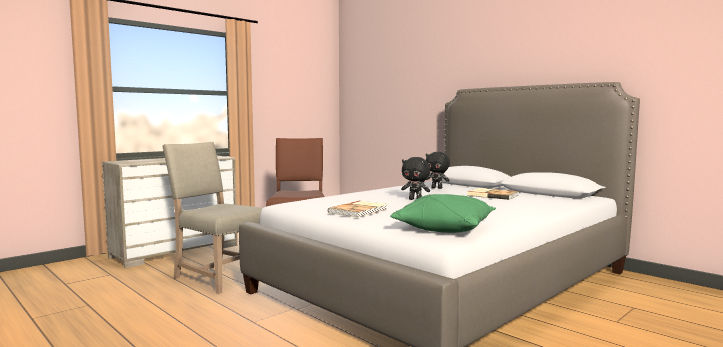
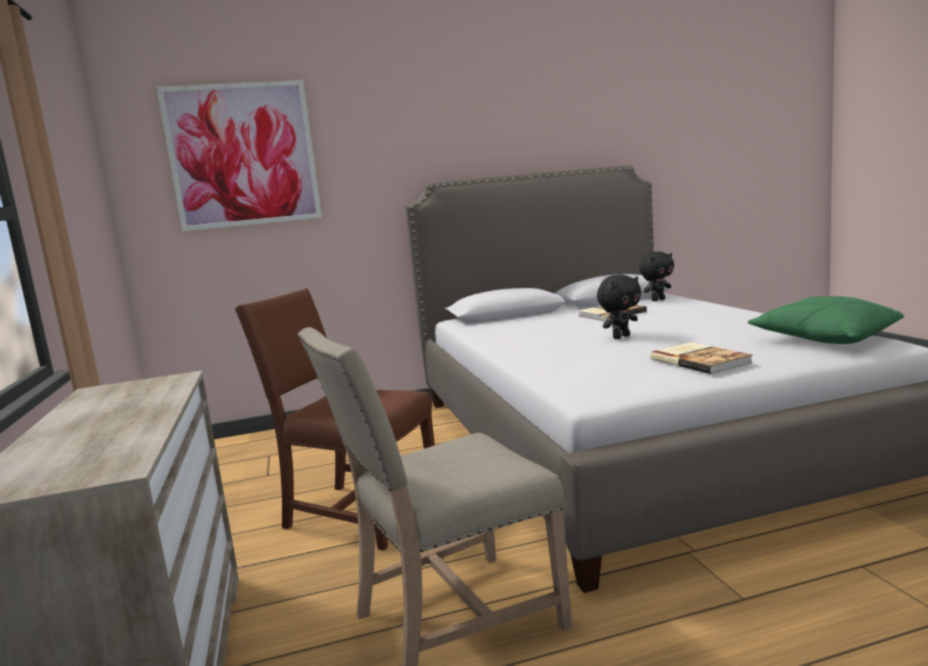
camera: 60 degrees left, 5 degrees up
black plush toy [426,152,450,189] -> black plush toy moved to [639,251,674,301]
none -> picture [157,80,322,231]

